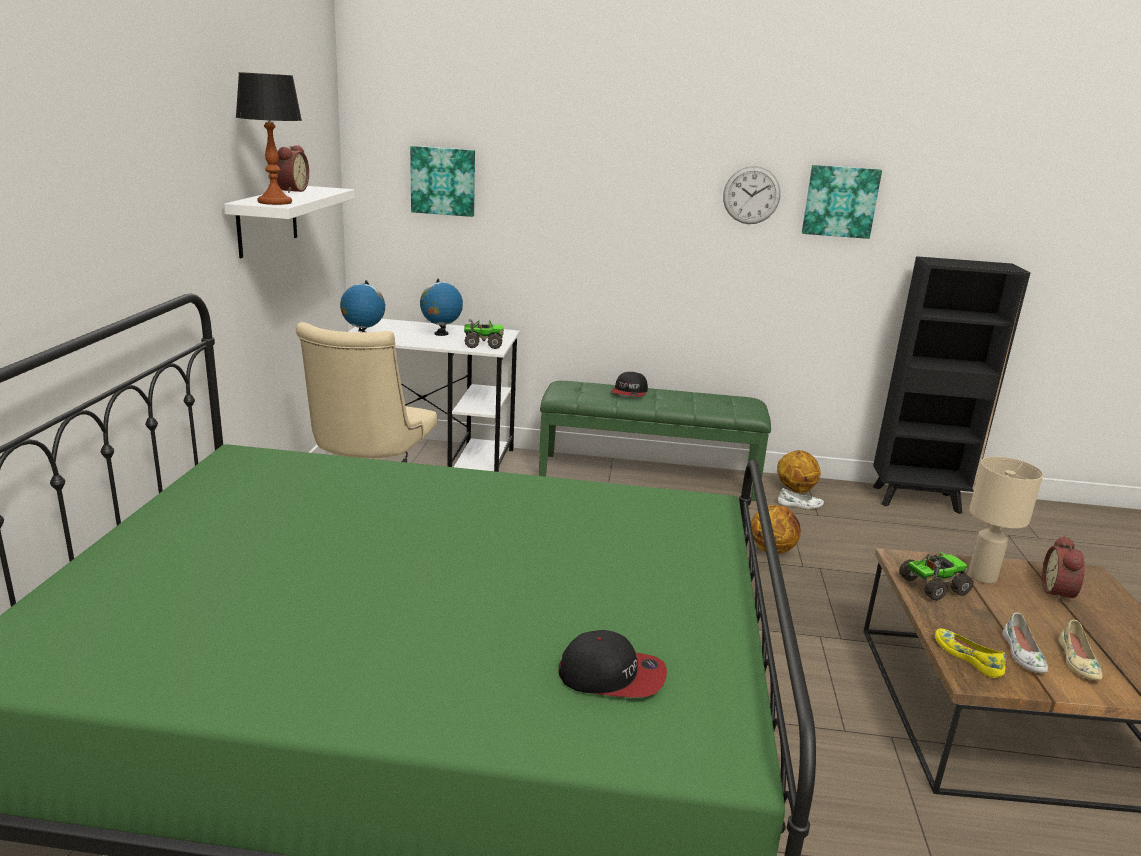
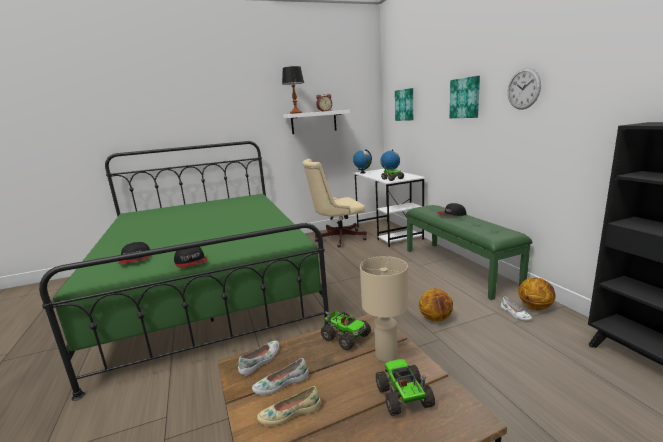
camera: 65 degrees right, 5 degrees down
picture [802,165,882,239] -> picture moved to [450,76,480,118]
yellow shoe [935,628,1006,678] -> white shoe [238,341,279,375]
alarm clock [1042,535,1085,602] -> toy truck [376,359,435,416]
none -> cap [174,247,207,268]

